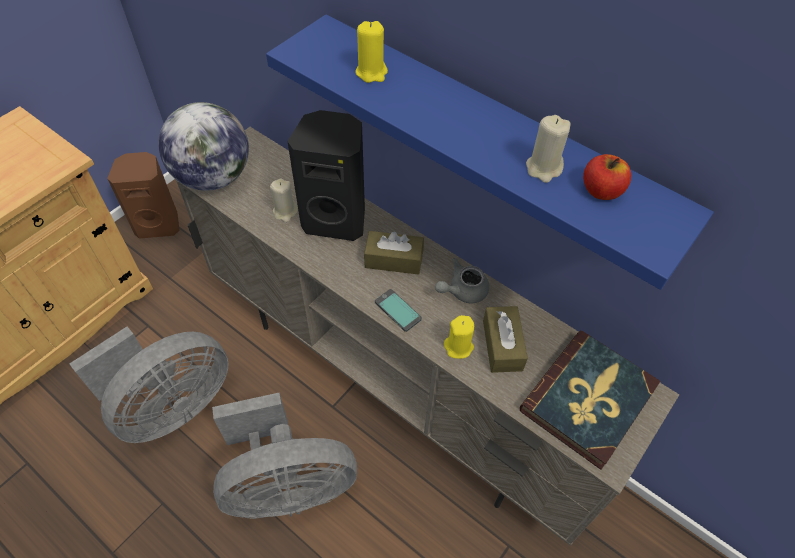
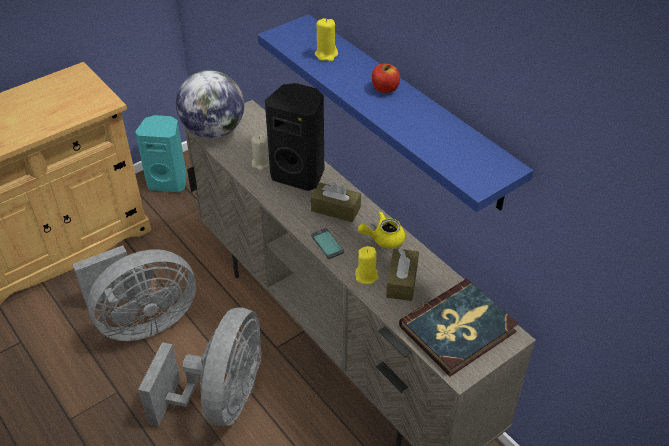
camera: 15 degrees right, 10 degrees down
brown speaker [107,152,180,239] -> turquoise speaker [135,115,187,192]
grey fan [212,393,357,519] -> grey fan turned 75 degrees counterclockwise [138,307,262,426]
grey teapot [435,258,489,303] -> yellow teapot [358,211,405,248]
beige candle [526,115,570,183] -> none
apple [583,154,631,200] -> apple moved to [372,64,400,93]

